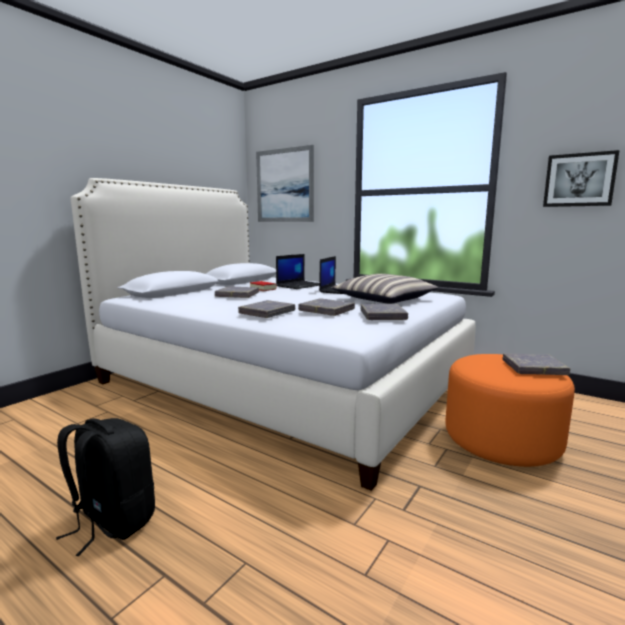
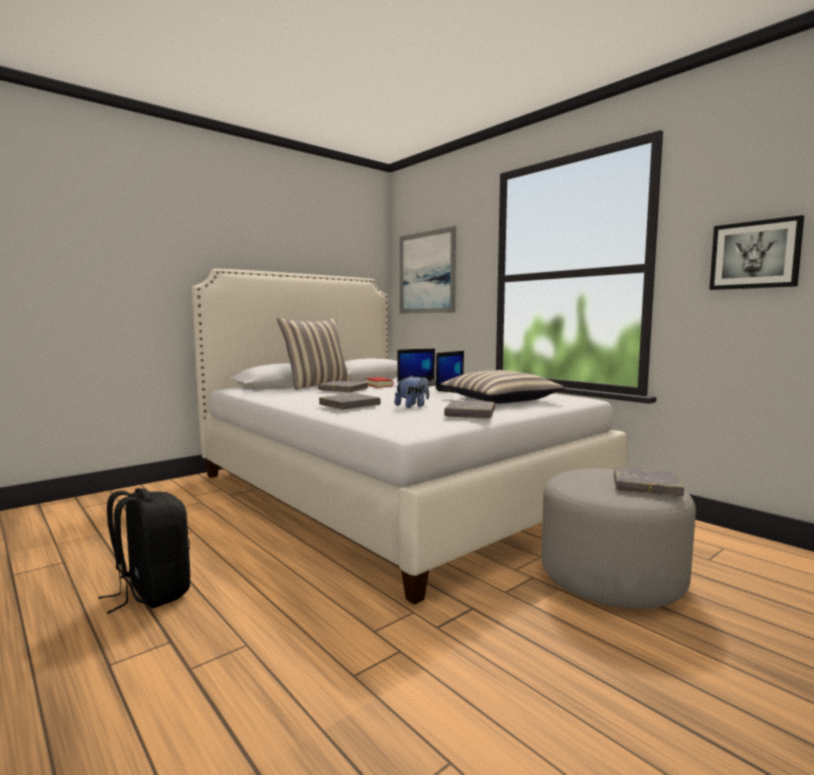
camera: 15 degrees right, 5 degrees down
grey book [298,298,355,316] -> plush toy [395,375,429,408]
orange ottoman [445,354,575,467] -> grey ottoman [541,469,696,609]
none -> pillow [277,318,352,390]

